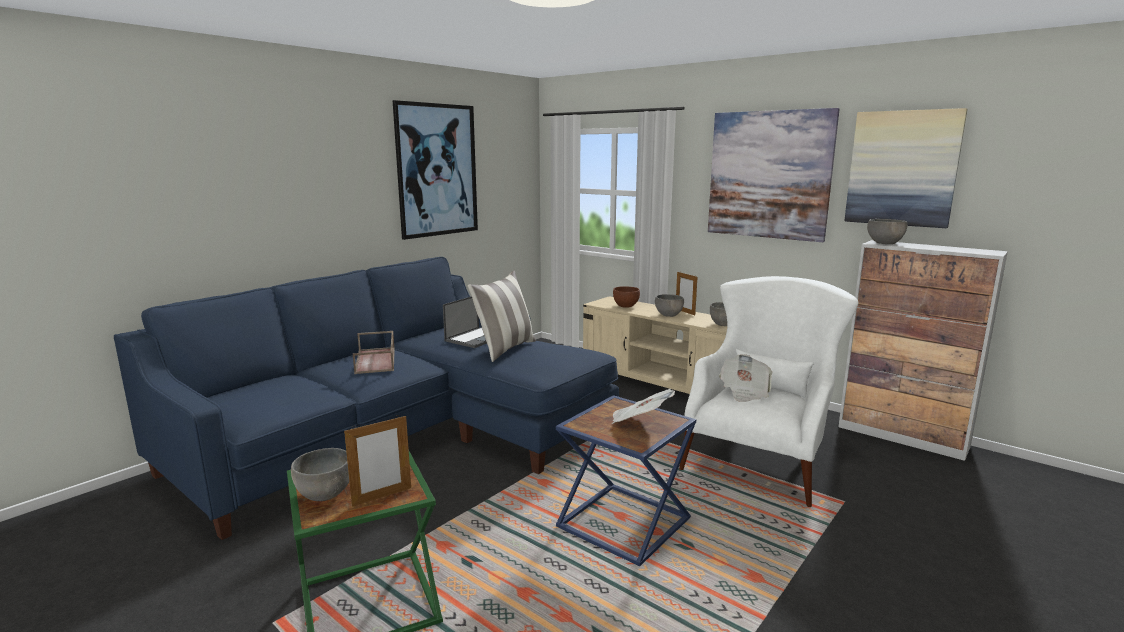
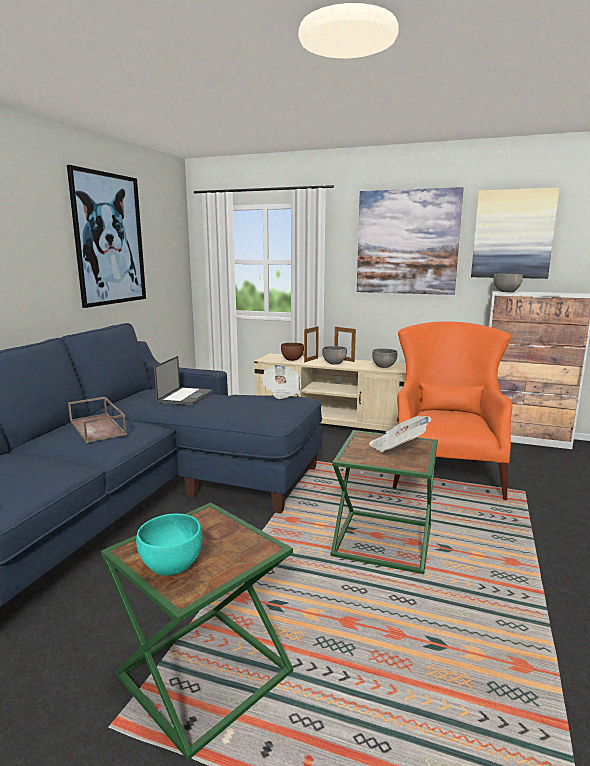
camera: 20 degrees left, 0 degrees up
grey bowl [291,448,349,501] -> turquoise bowl [136,513,203,576]
picture frame [344,415,411,506] -> picture frame moved to [304,326,319,363]
pillow [468,271,536,362] -> none
blue side table [556,395,696,566] -> green side table [330,430,438,574]
white armchair [679,276,859,507] -> orange armchair [393,321,513,500]
newspaper [719,354,772,402] -> newspaper moved to [261,364,301,399]

